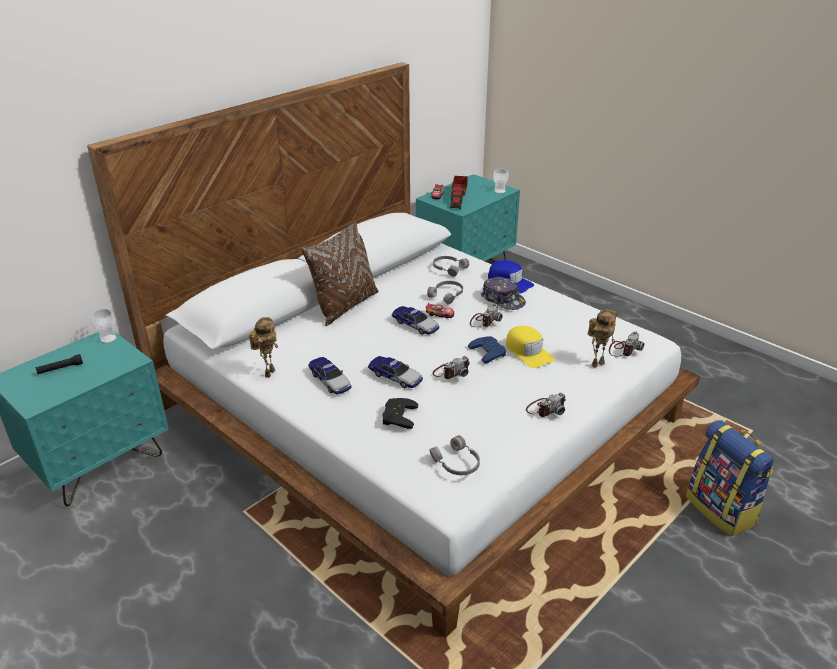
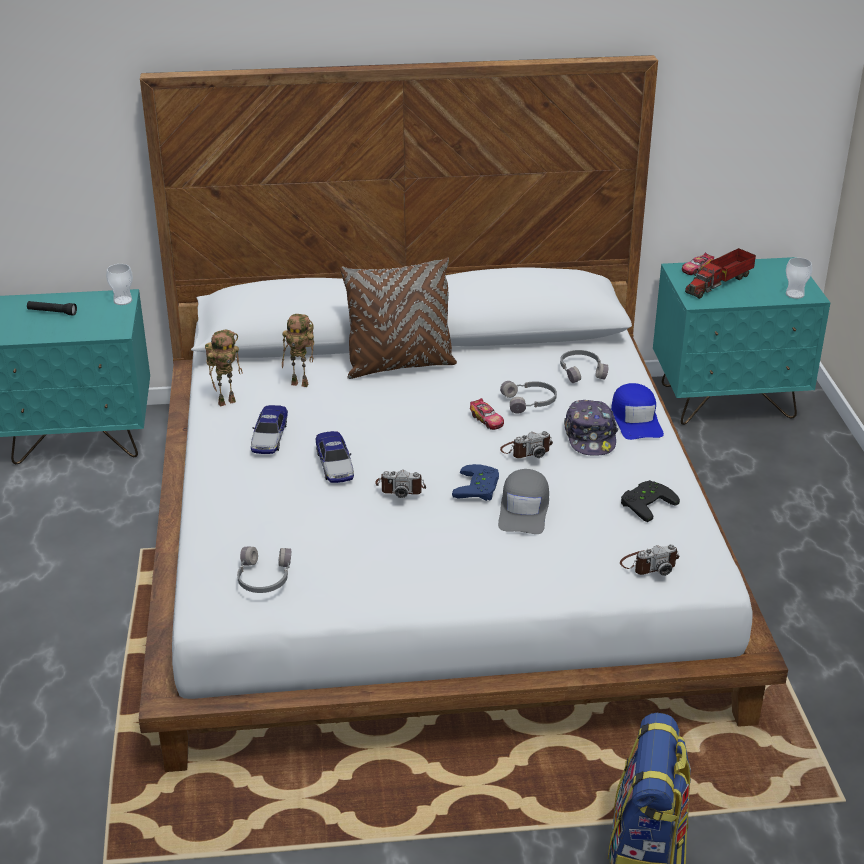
camera: 40 degrees right, 0 degrees up
black game controller [383,398,418,429] -> black game controller moved to [621,480,680,522]
toy car [392,306,440,335] -> none
yellow cap [506,326,554,368] -> grey cap [498,469,549,534]
camera [526,392,566,417] -> none
toy robot [588,309,617,368] -> toy robot moved to [282,314,314,387]

